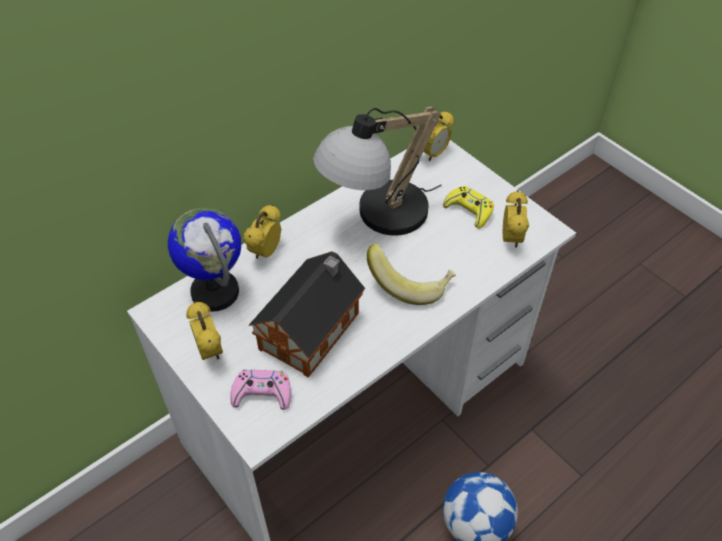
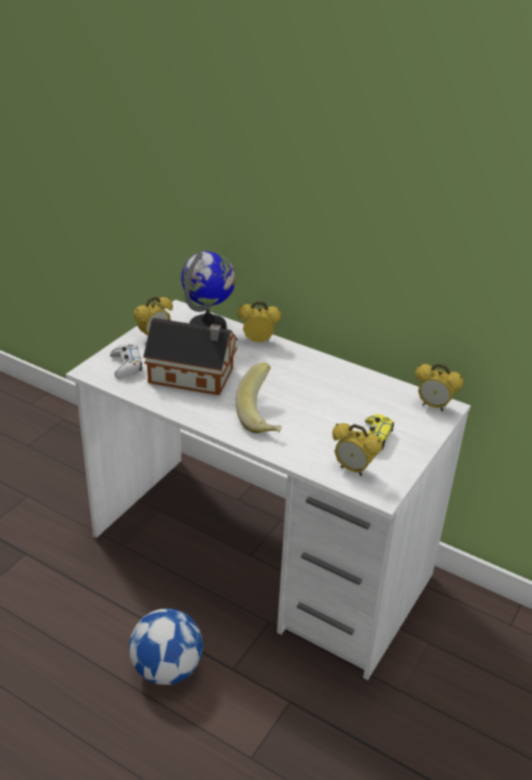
camera: 70 degrees right, 15 degrees down
pink game controller [230,370,291,410] -> white game controller [110,344,142,379]
table lamp [313,107,442,236] -> none
alarm clock [503,190,529,248] -> alarm clock turned 45 degrees clockwise [332,423,382,476]

